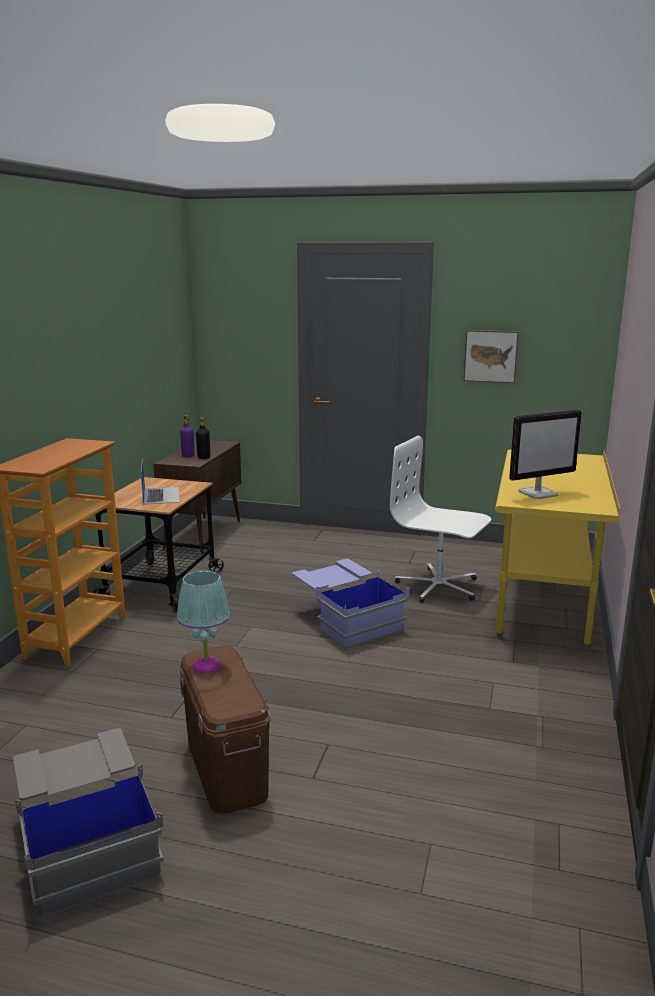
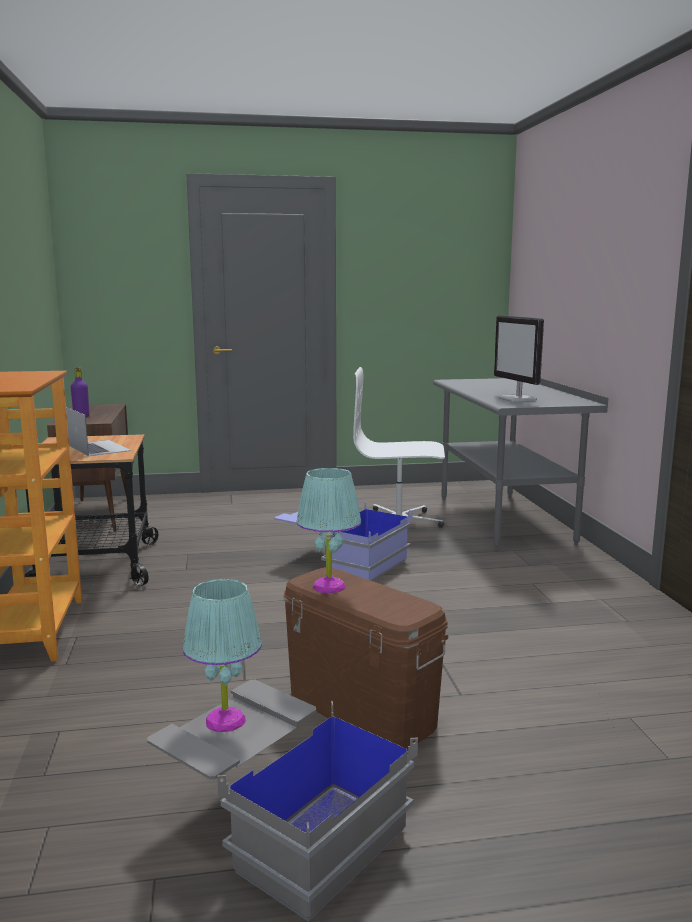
camera: 25 degrees left, 5 degrees down
black bottle [196,417,210,459] -> none
picture [464,330,519,383] -> none
yellow desk [495,449,620,649] -> grey desk [433,378,608,550]
monitor [509,410,582,499] -> monitor turned 120 degrees clockwise [494,315,544,402]
none -> turquoise table lamp [183,579,262,732]

